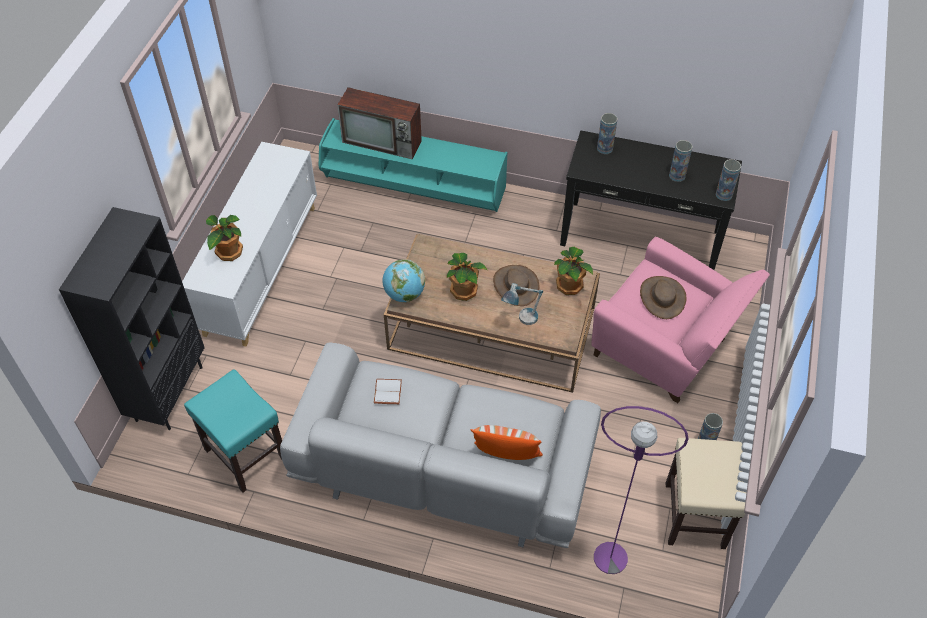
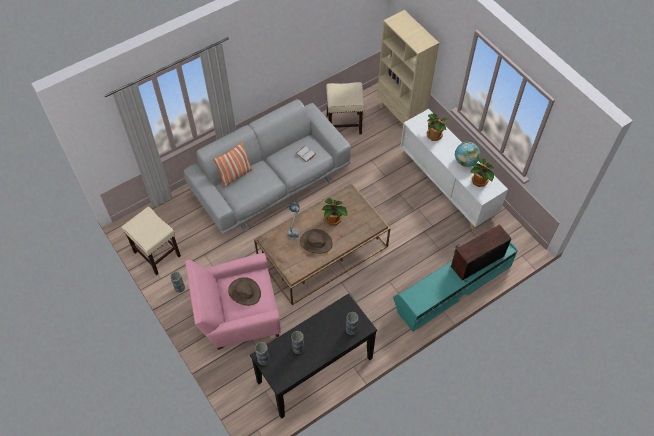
camera: 130 degrees right, 5 degrees up
black bookcase [59,207,205,430] -> beige bookcase [377,10,439,124]
turquoise stool [184,369,282,493] -> beige stool [326,82,365,134]
globe [383,259,425,302] -> globe moved to [455,142,480,167]
potted plant [554,247,593,295] -> potted plant moved to [470,159,494,187]
purple floor lamp [594,406,689,574] -> none

